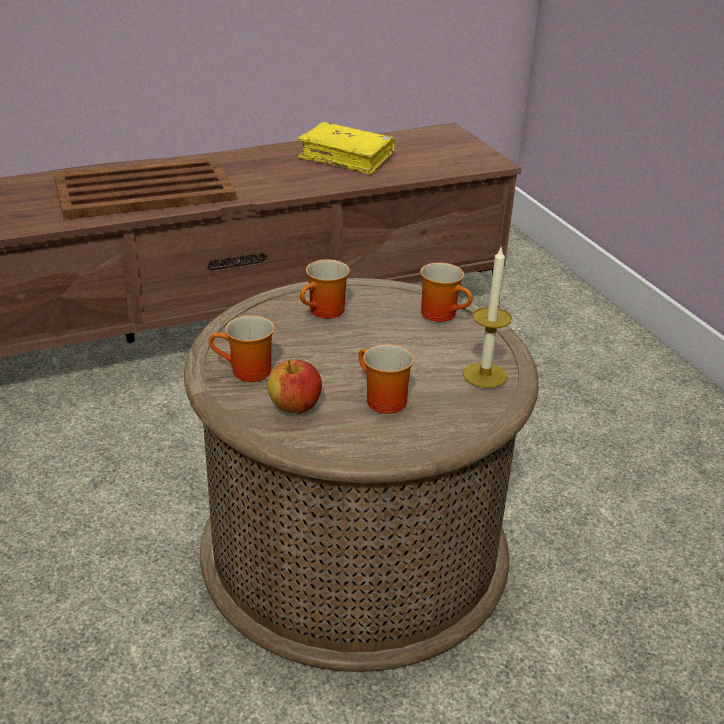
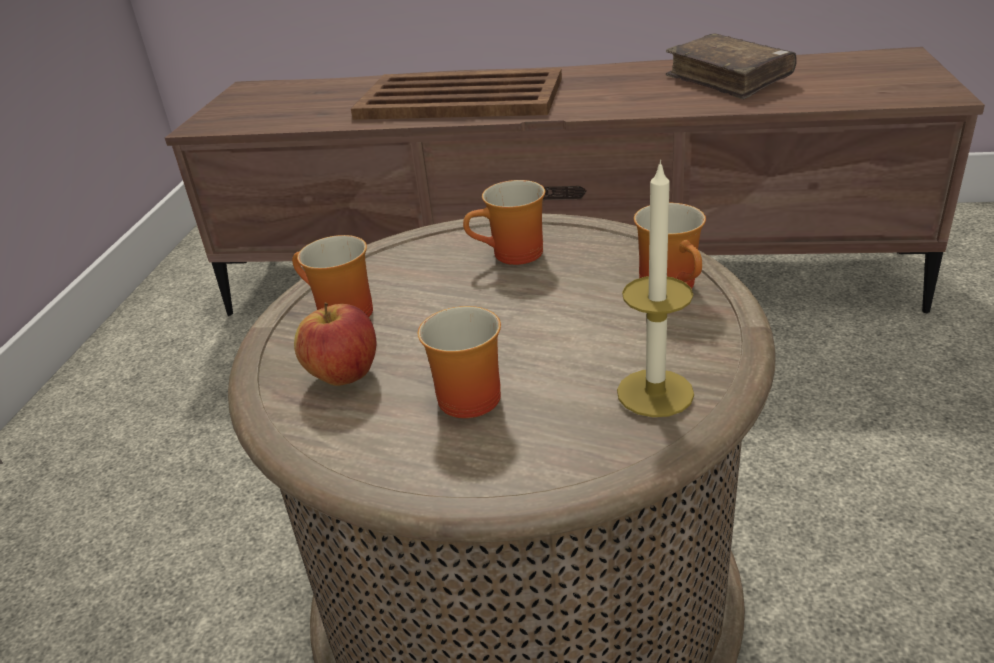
camera: 35 degrees right, 0 degrees up
yellow book [298,122,395,175] -> brown book [666,33,797,99]

